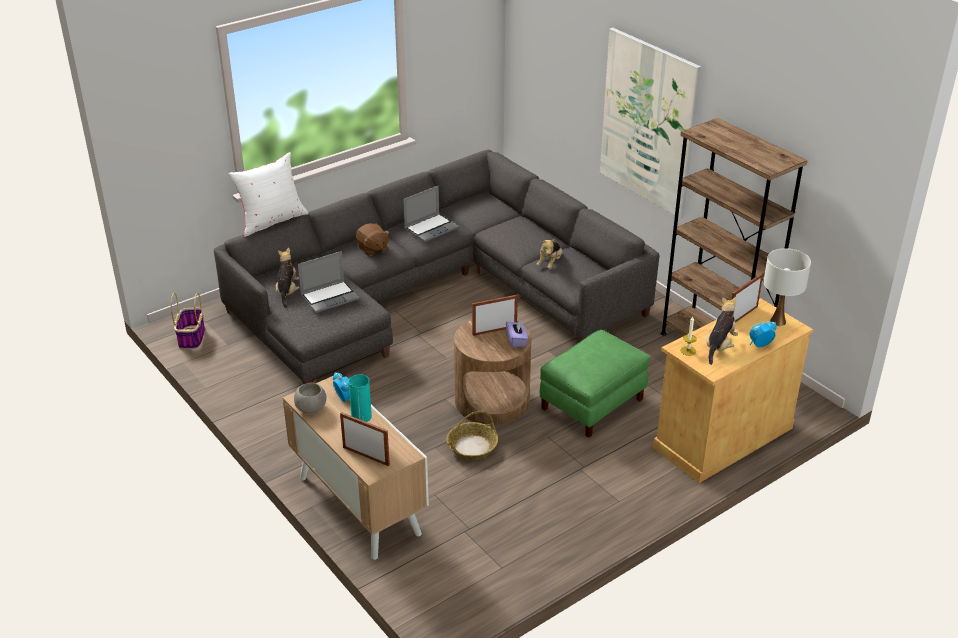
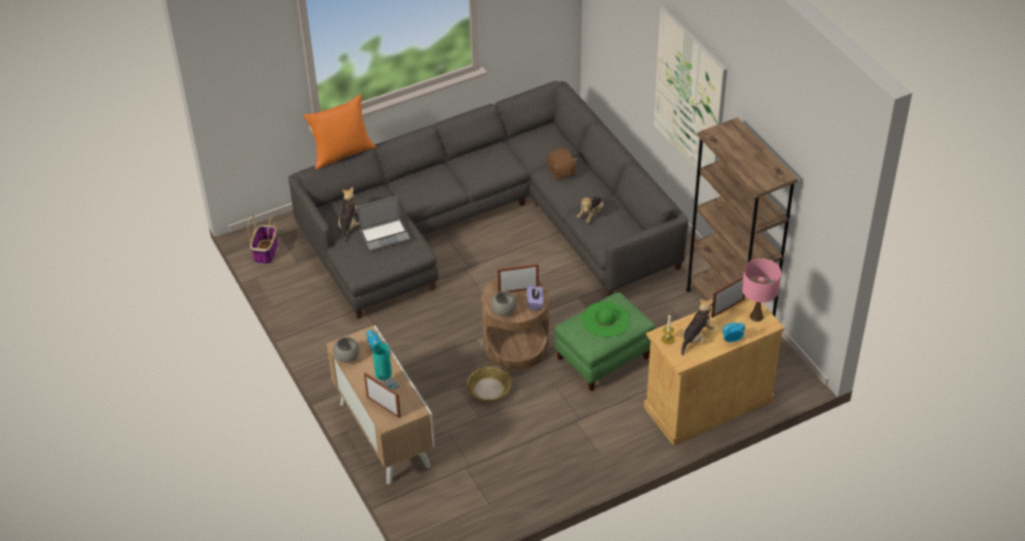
camera: 10 degrees right, 10 degrees up
white pillow [228,152,309,237] -> orange pillow [303,94,376,170]
brown plush toy [356,223,389,256] -> brown plush toy moved to [547,148,578,180]
laptop [403,186,459,242] -> none
white table lamp [763,248,811,326] -> pink table lamp [742,258,781,322]
none -> grey bowl [491,291,517,316]
none -> green hat [582,302,630,337]

